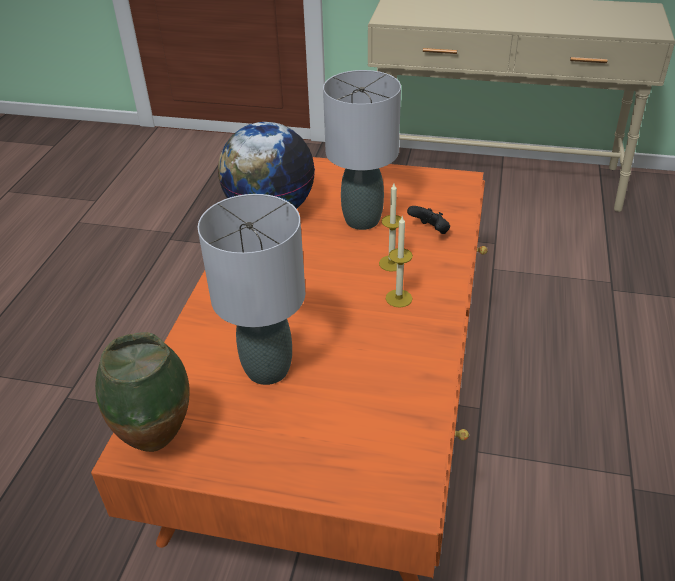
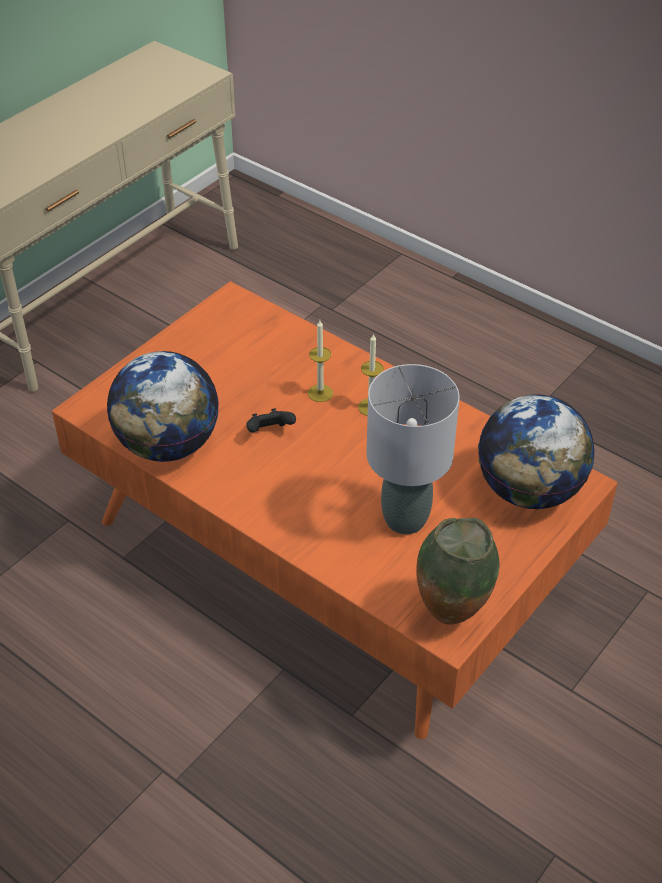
camera: 65 degrees left, 5 degrees up
grey table lamp [323,70,401,230] -> none
black game controller [407,206,450,234] -> black game controller moved to [246,408,296,433]
none -> globe [478,394,595,509]

